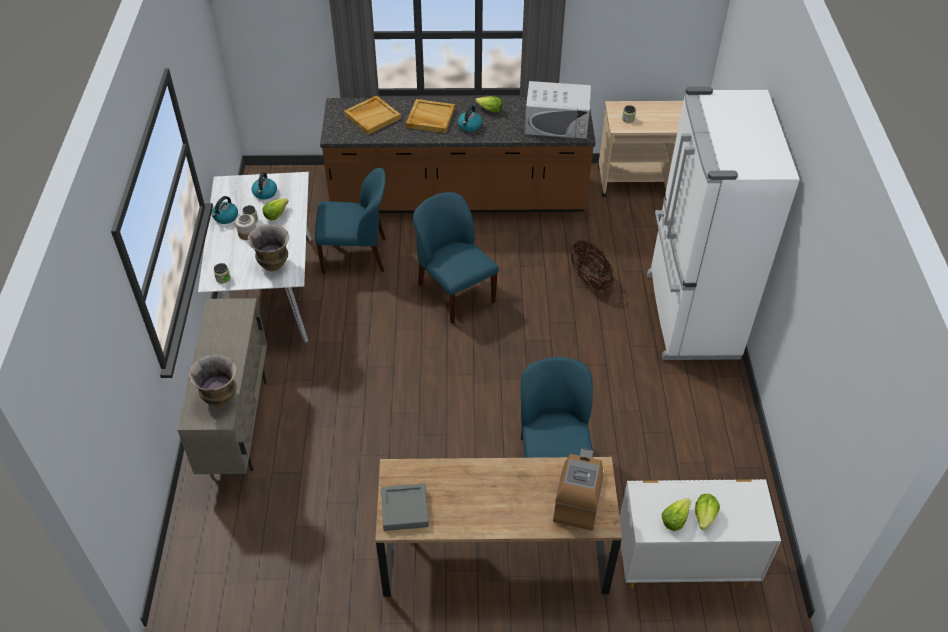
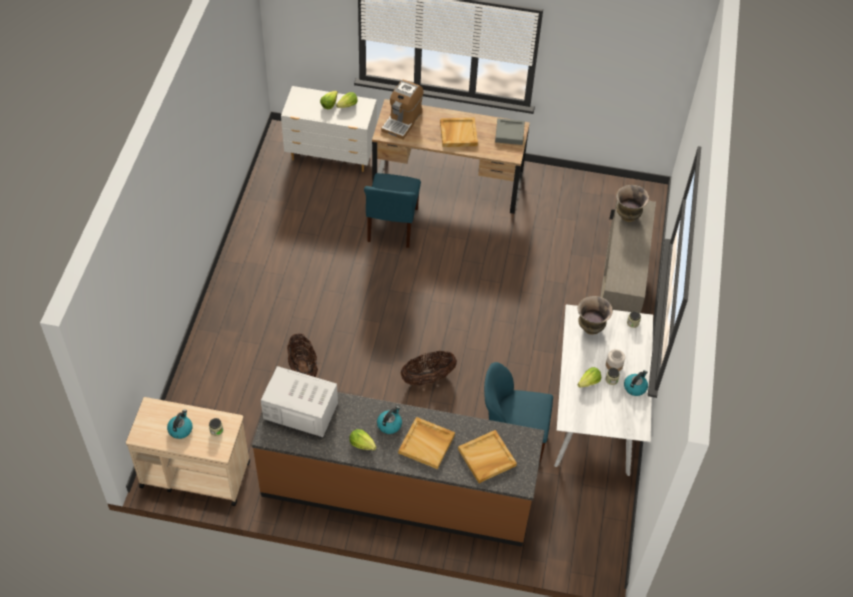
camera: 170 degrees left, 5 degrees up
kettle [251,172,277,200] -> kettle moved to [167,409,193,439]
blue chair [413,192,499,324] -> basket [400,351,457,385]
white fridge [647,87,800,360] -> none
none -> beige tray [440,118,478,147]

